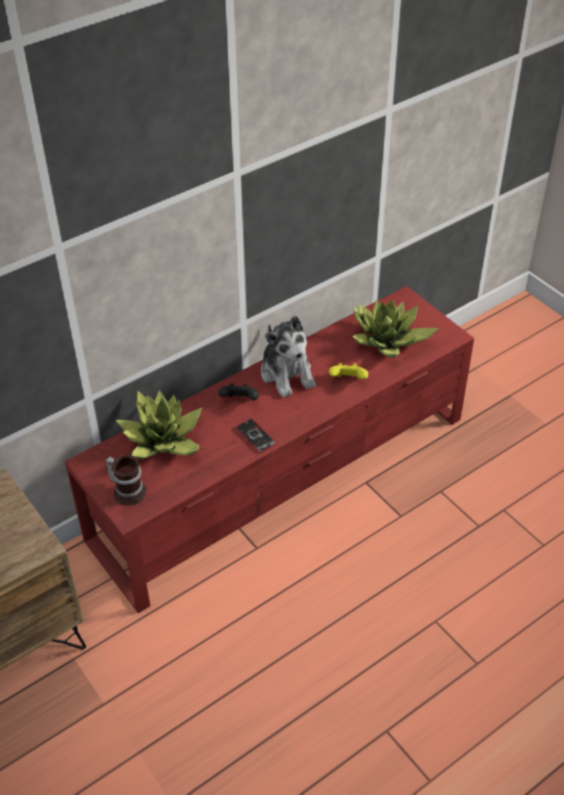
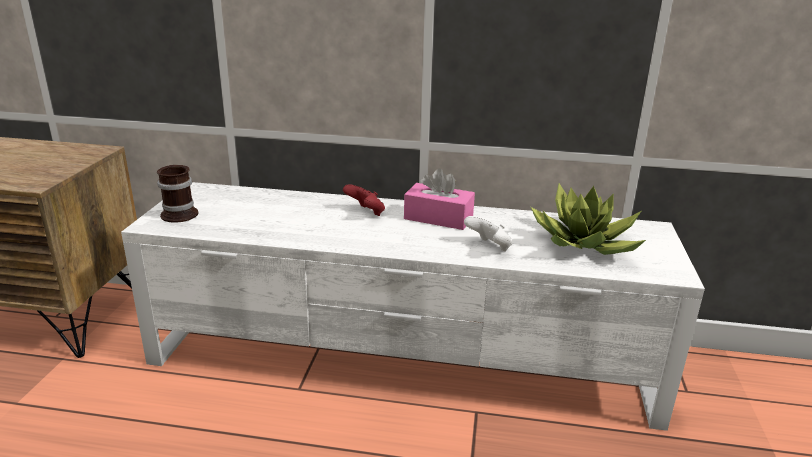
camera: 45 degrees right, 20 degrees down
red tv stand [65,286,474,613] -> white tv stand [121,182,705,431]
potted plant [116,390,203,459] -> none
black game controller [219,383,259,400] -> red game controller [343,184,385,216]
phone [235,419,276,453] -> none
plush toy [261,316,316,397] -> pink tissue box [404,168,475,230]
yellow game controller [329,363,368,379] -> white game controller [464,216,513,252]

